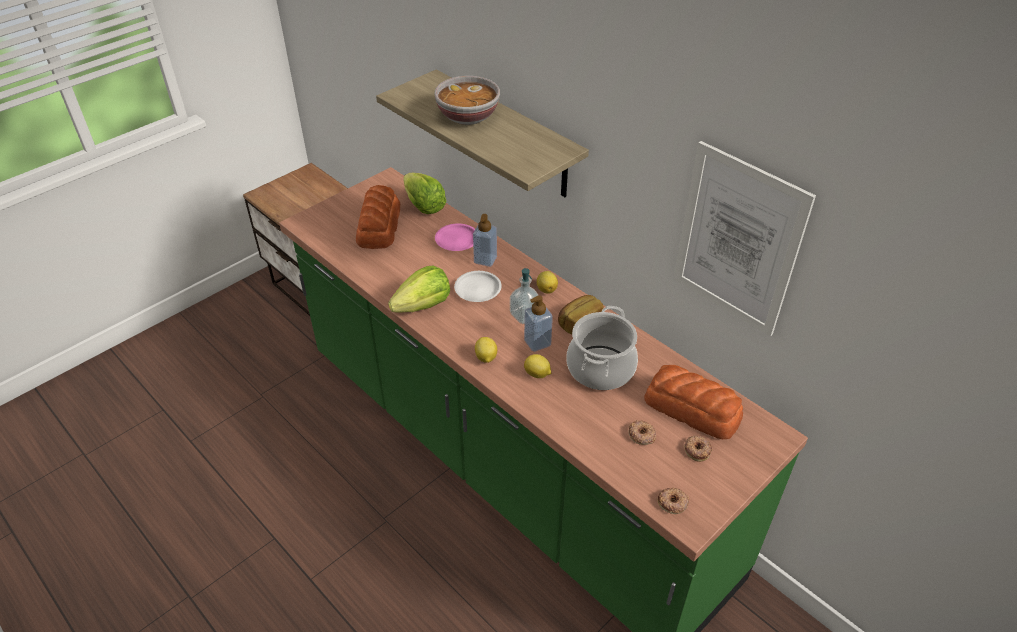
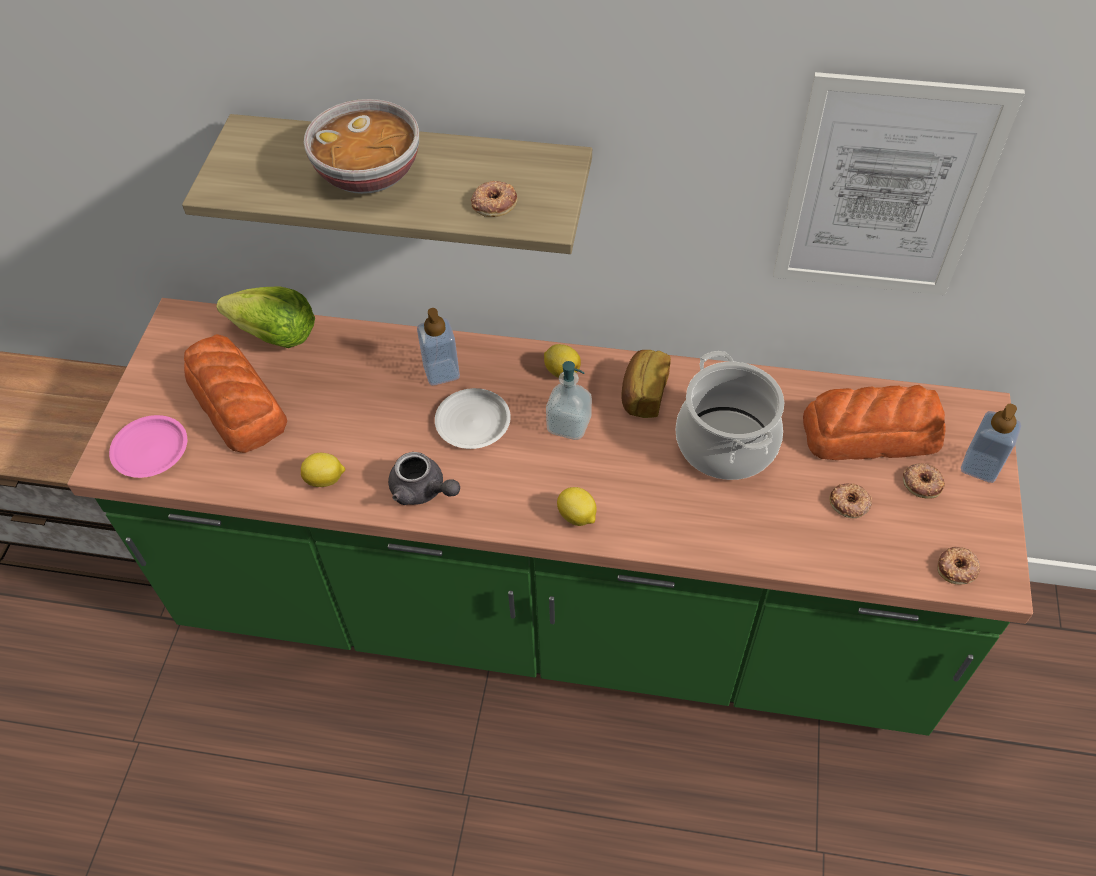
camera: 35 degrees left, 10 degrees up
lettuce [388,266,450,312] -> grey teapot [388,452,460,505]
pink plate [435,223,475,251] -> pink plate moved to [109,415,187,478]
soap dispenser [524,295,553,352] -> soap dispenser moved to [961,404,1021,483]
lemon [524,354,551,378] -> lemon moved to [301,453,345,487]
none -> donut [471,181,517,217]

